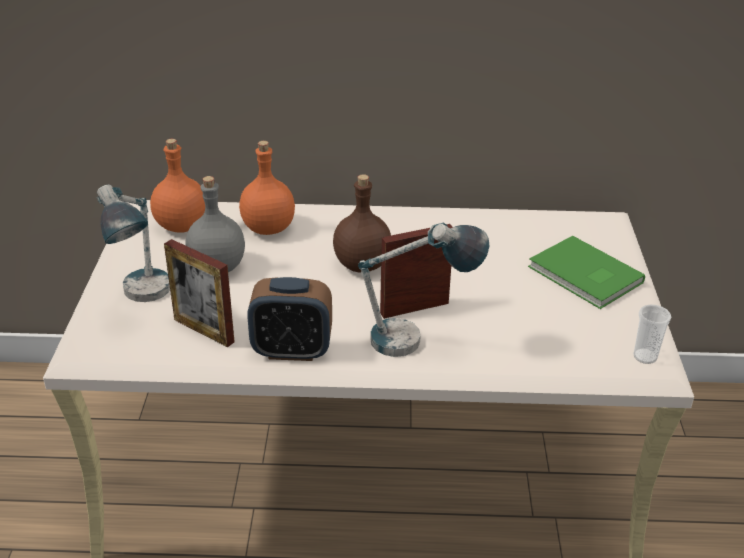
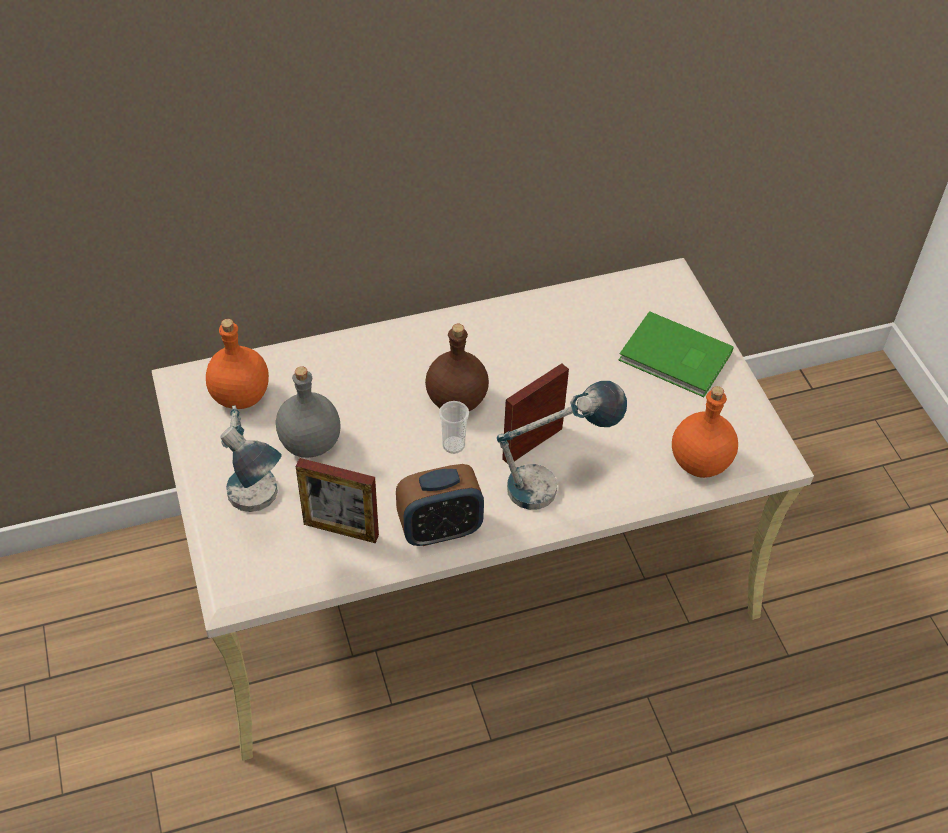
camera: 20 degrees left, 15 degrees up
orange bottle [239,141,295,235] -> orange bottle moved to [672,386,738,478]
cup [633,304,671,364] -> cup moved to [439,401,469,454]

